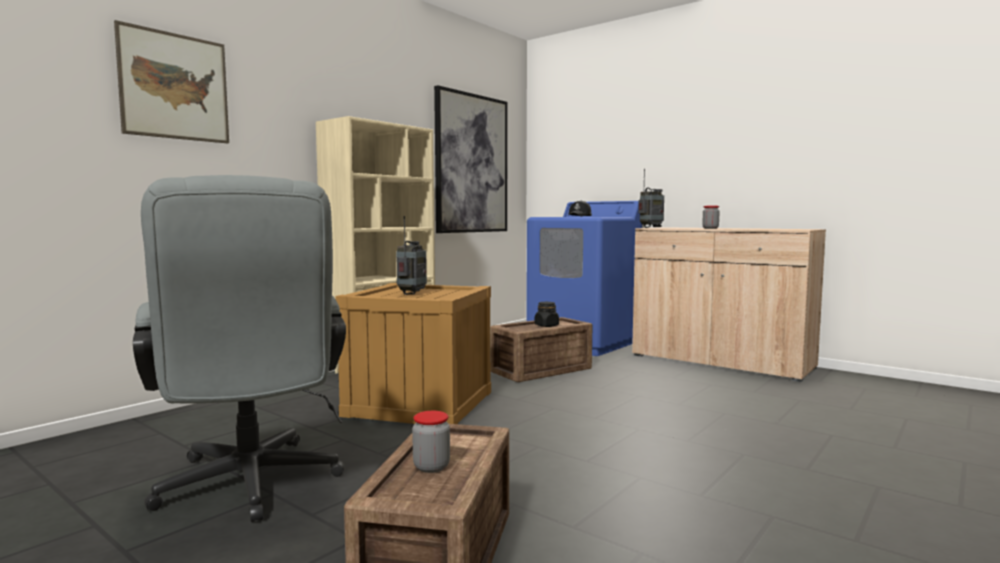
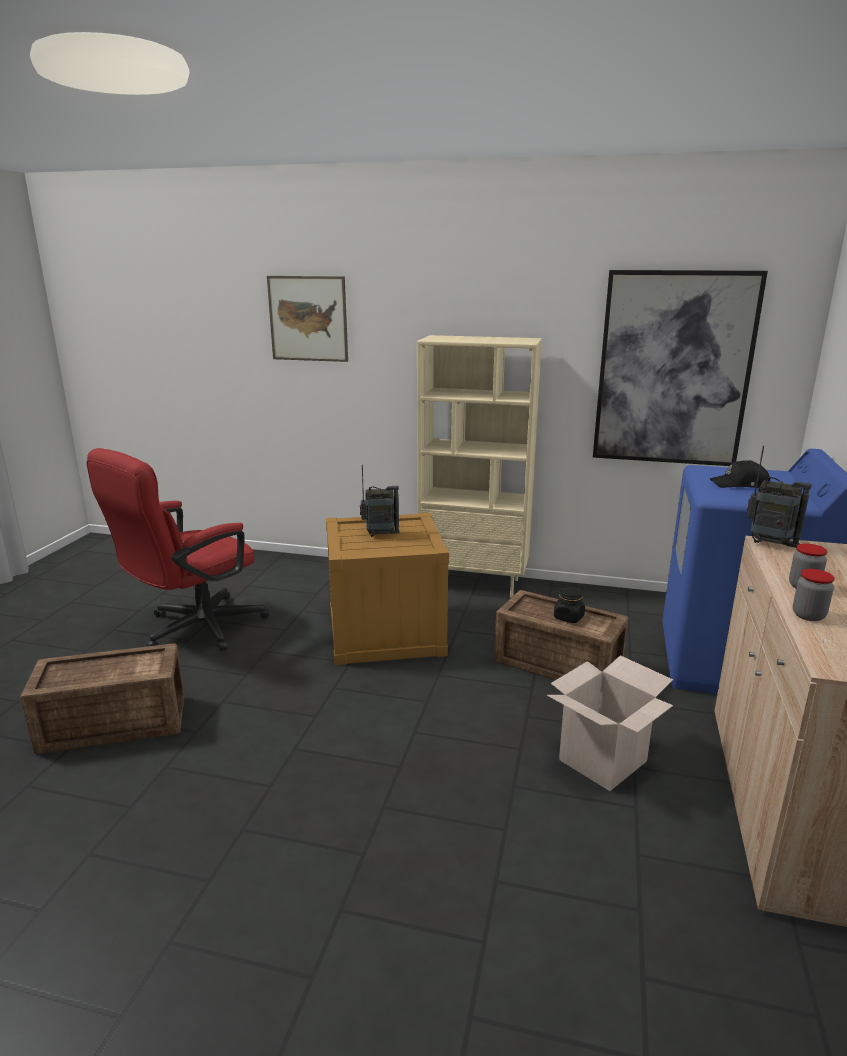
camera: 65 degrees right, 15 degrees up
grey office chair [133,175,346,522] -> red office chair [87,448,269,651]
jar [412,411,450,473] -> jar moved to [793,569,835,621]
none -> cardboard box [547,655,673,791]

